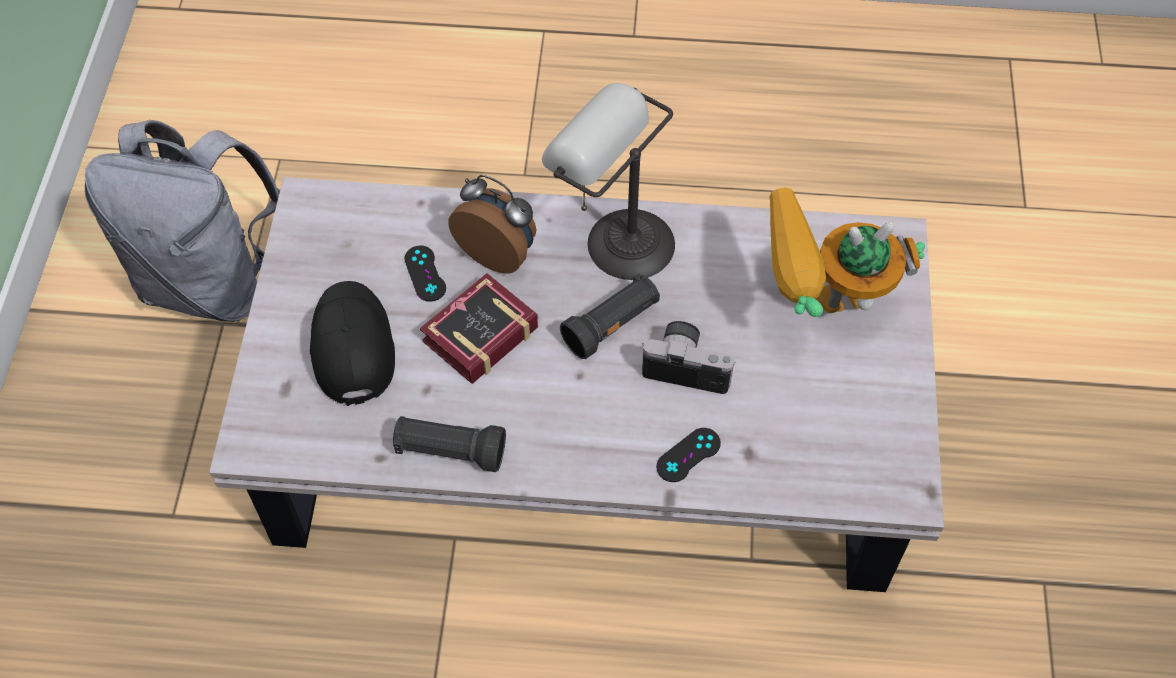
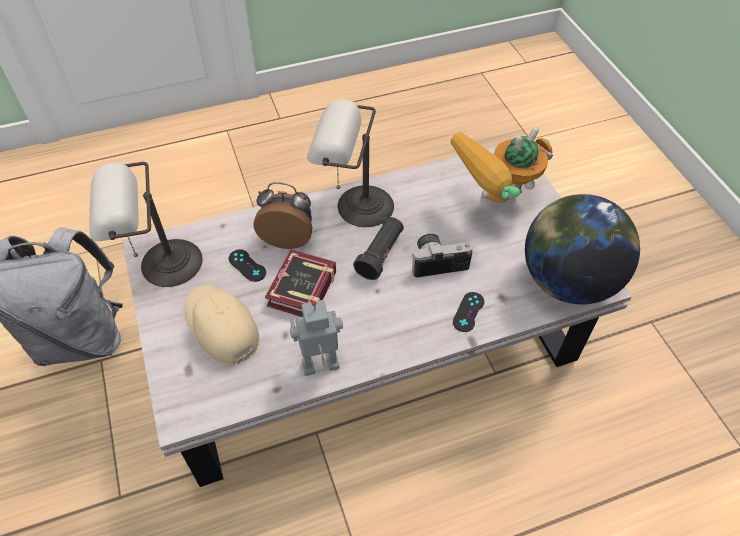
camera: 25 degrees left, 5 degrees down
black cap [310,281,395,406] -> beige cap [185,285,260,365]
black flashlight [393,416,506,472] -> toy robot [290,300,343,376]
none -> table lamp [89,162,203,287]
none -> globe [525,194,640,305]

